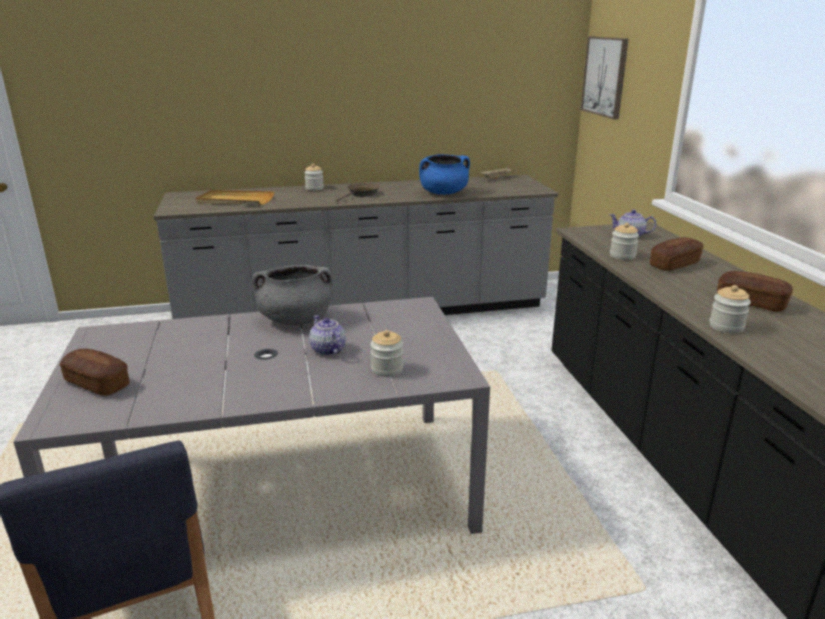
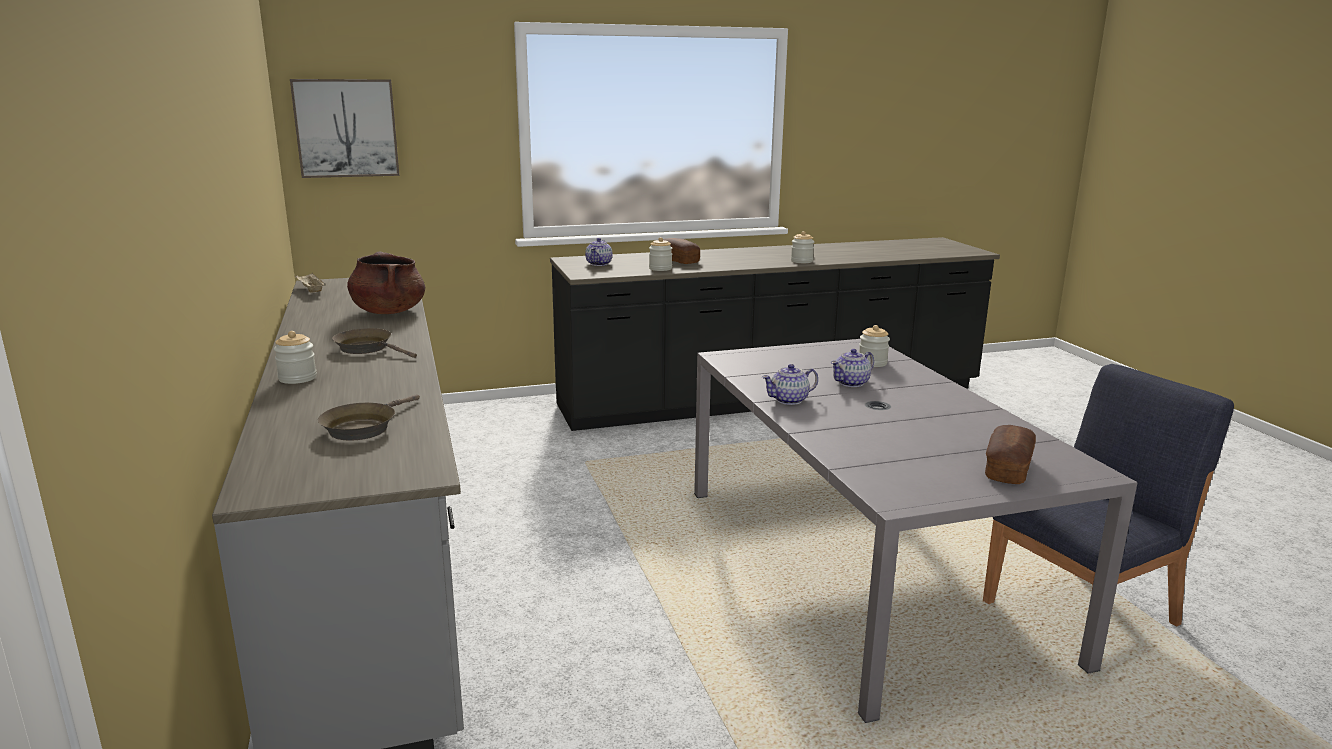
camera: 95 degrees left, 5 degrees down
beige tray [196,190,274,205] -> brown frying pan [318,394,420,440]
grey cooking pot [252,265,333,326] -> teapot [762,364,818,405]
blue cooking pot [419,154,470,195] -> brown cooking pot [347,252,425,314]
bread [717,271,793,312] -> none

